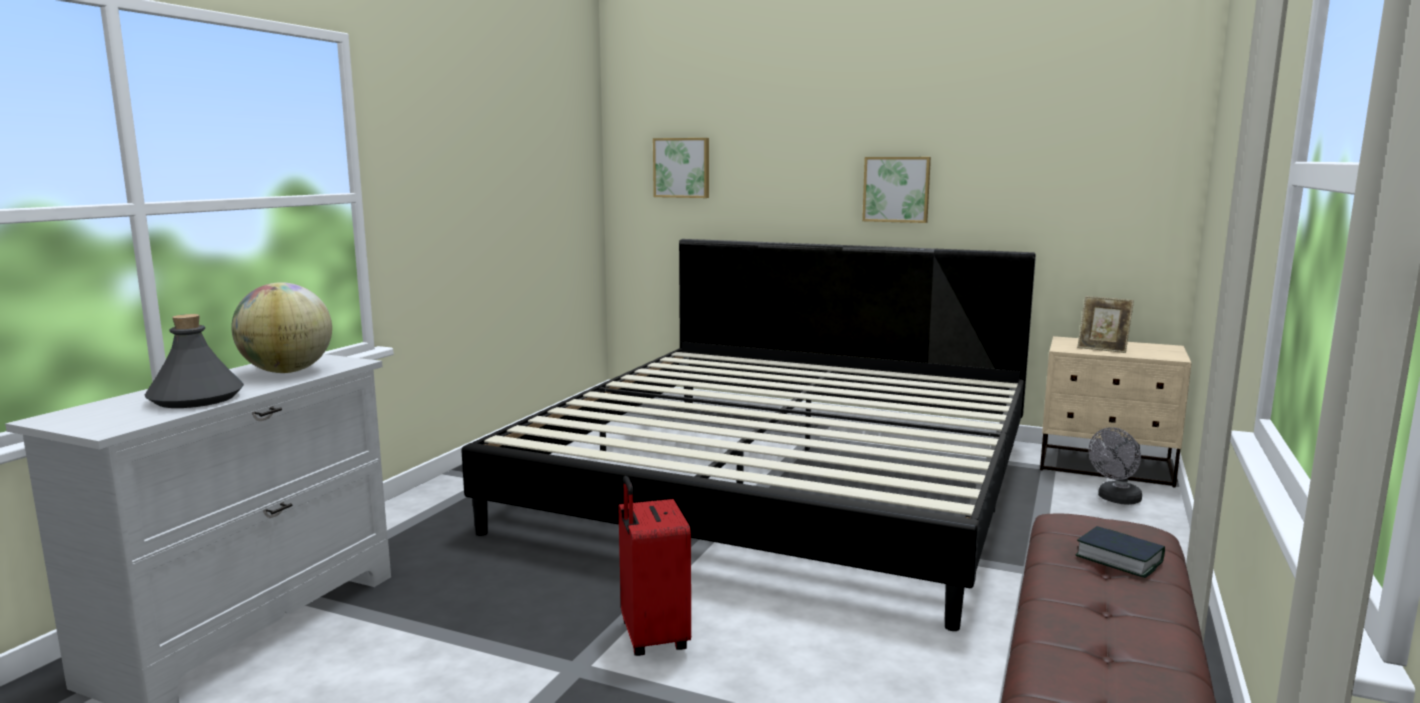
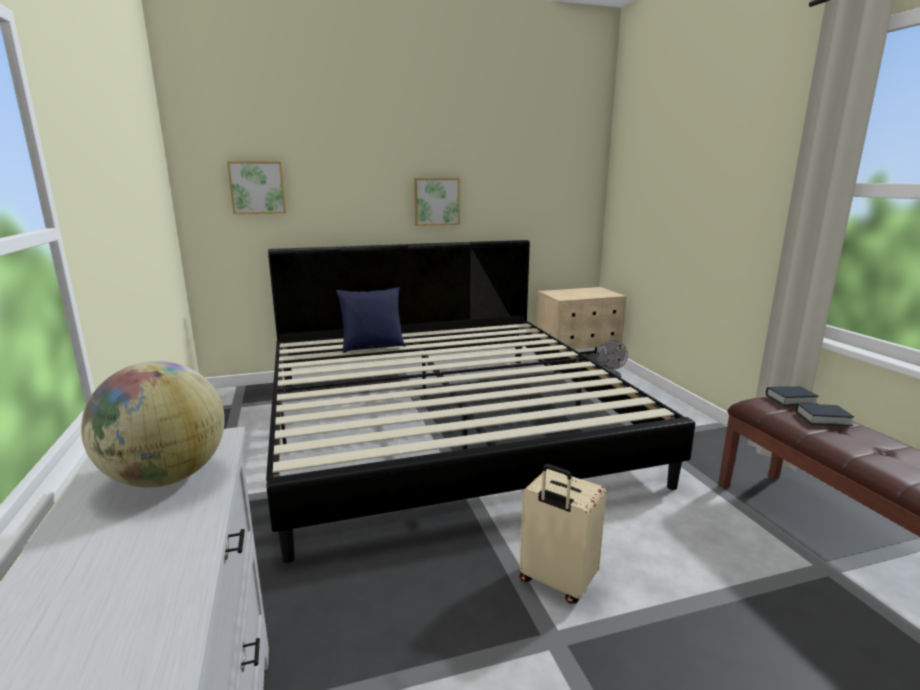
camera: 40 degrees left, 5 degrees up
grey bottle [145,314,244,408] -> none
red suitcase [618,476,691,656] -> beige suitcase [520,464,606,603]
picture frame [1077,296,1134,353] -> none
none -> blue pillow [336,287,406,353]
none -> book [766,386,819,406]

